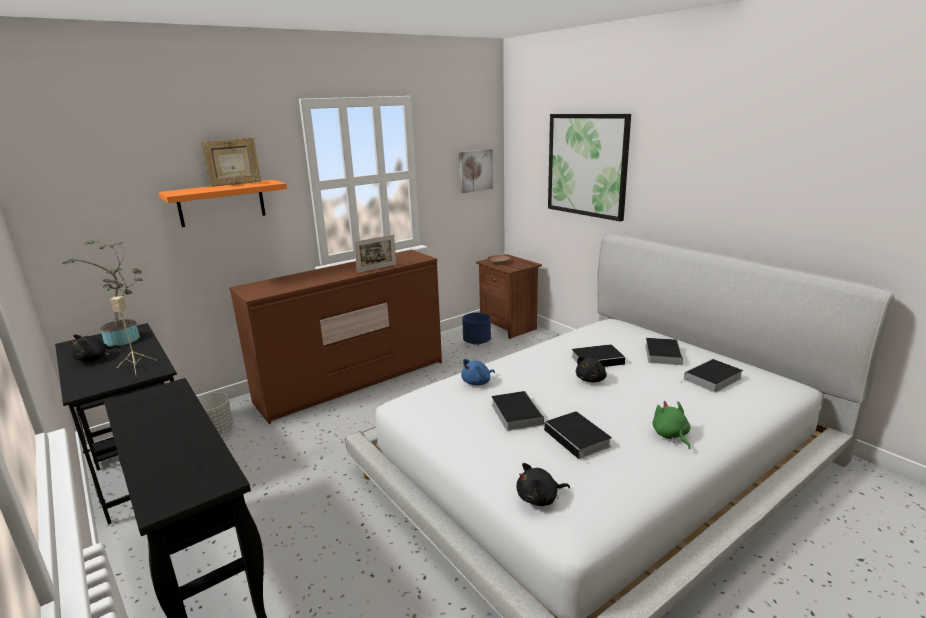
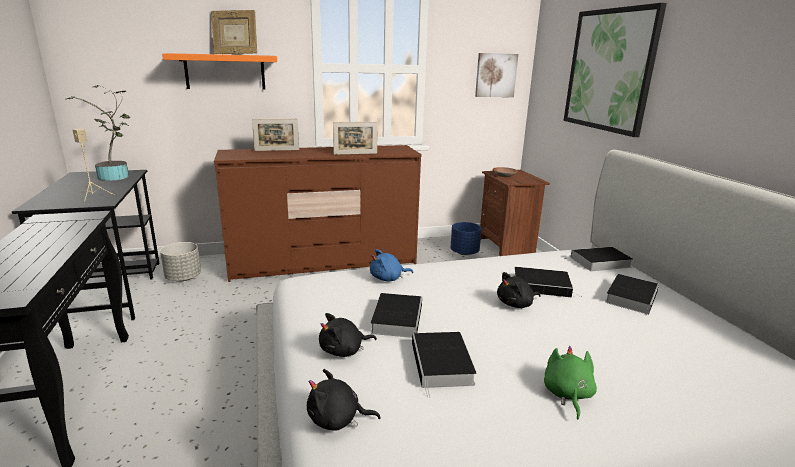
camera: 20 degrees right, 0 degrees up
black plush toy [69,335,121,361] -> black plush toy moved to [319,313,377,357]
book [681,359,743,393] -> book moved to [564,247,633,271]
none -> picture frame [252,119,299,151]

